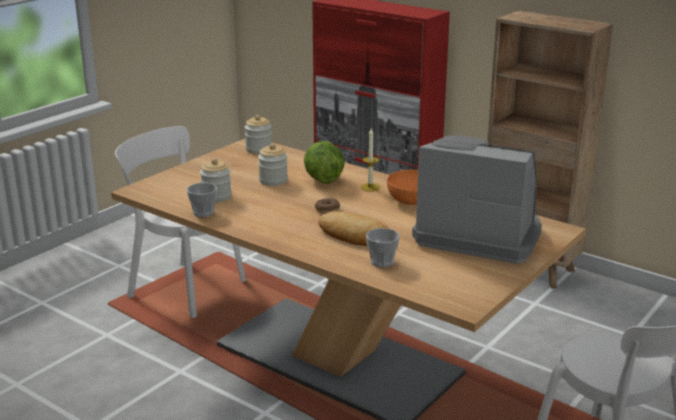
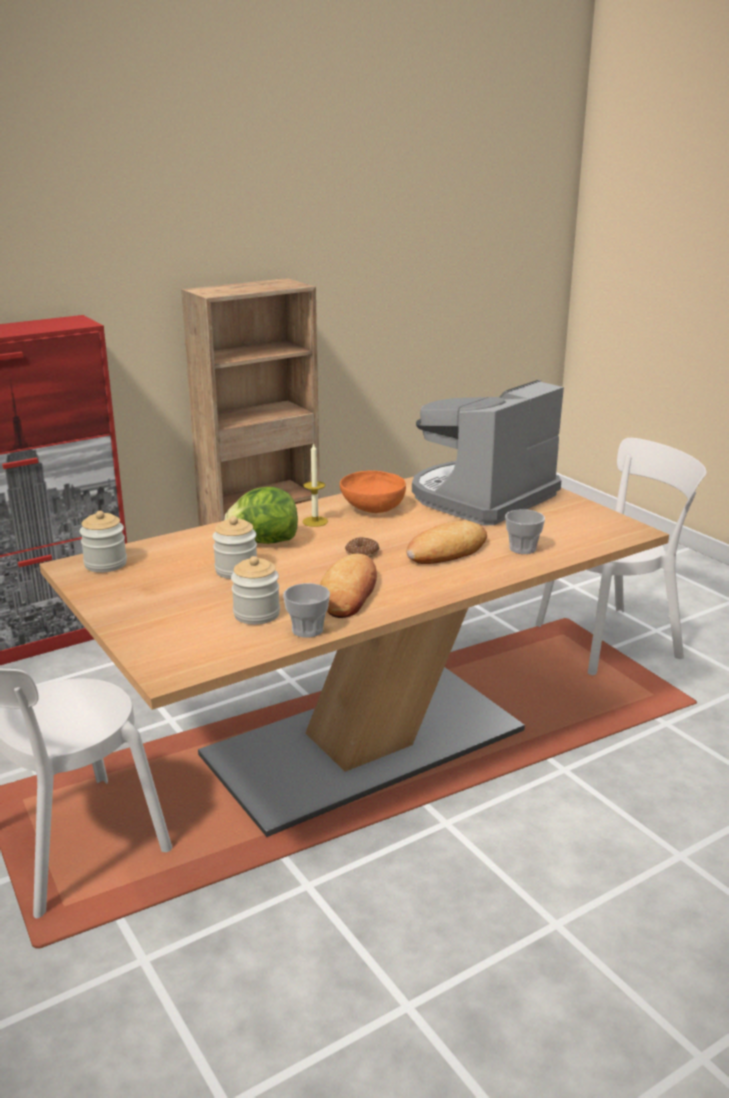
camera: 70 degrees left, 0 degrees up
none -> bread [320,554,377,618]

